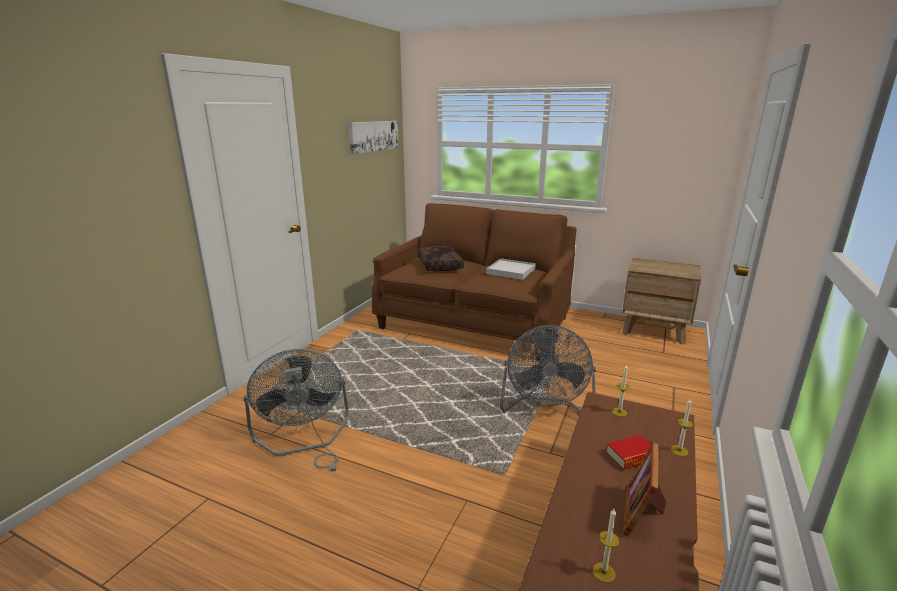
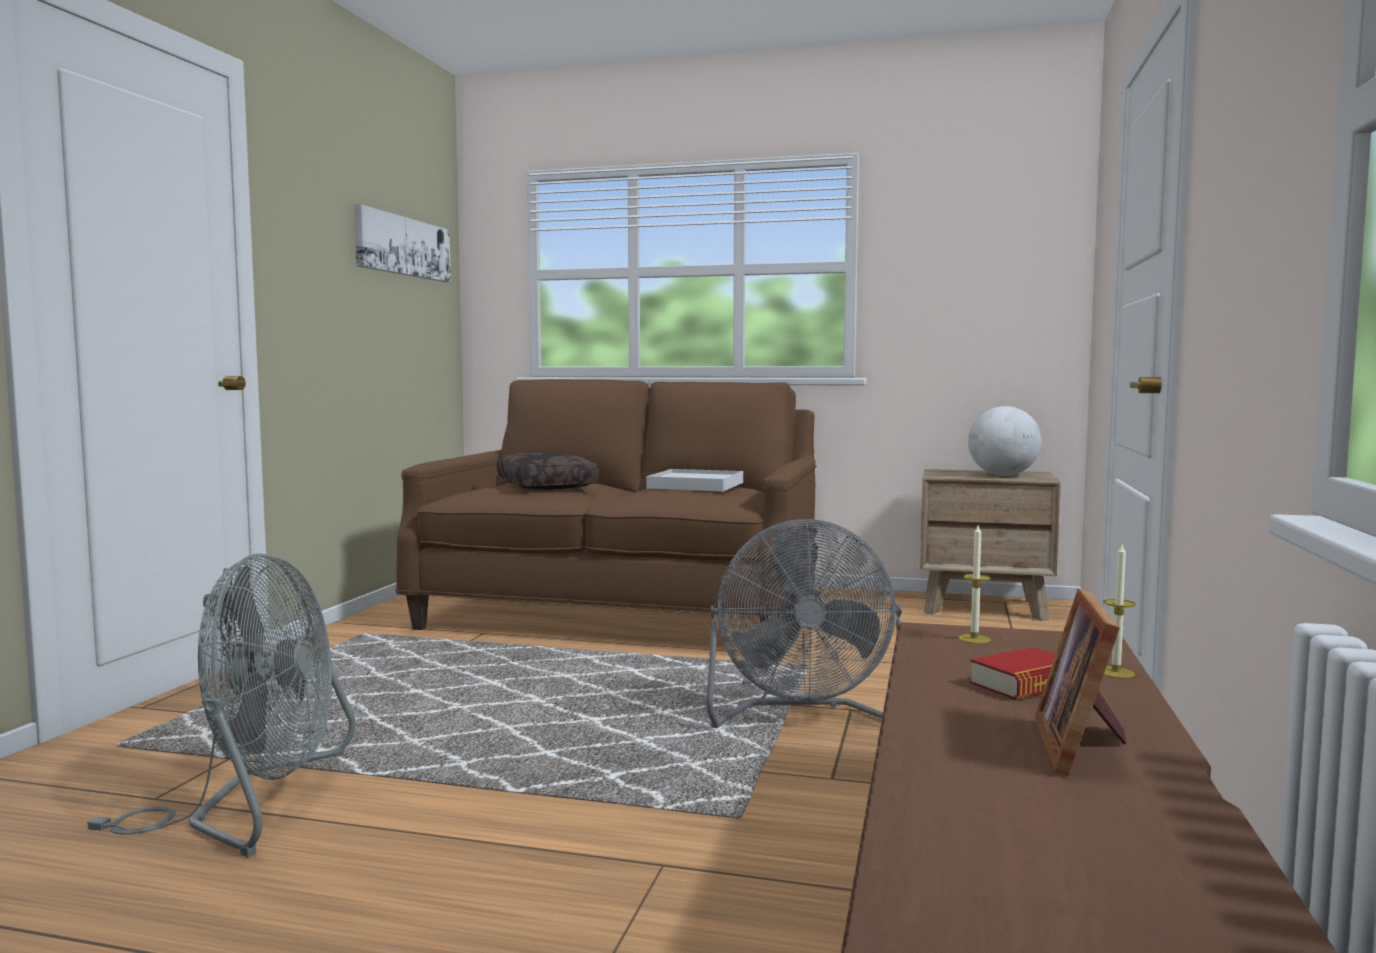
camera: 10 degrees left, 15 degrees down
grey fan [244,349,349,471] -> grey fan turned 120 degrees clockwise [87,554,356,858]
candle [592,509,620,583] -> none
none -> globe [968,406,1041,476]

